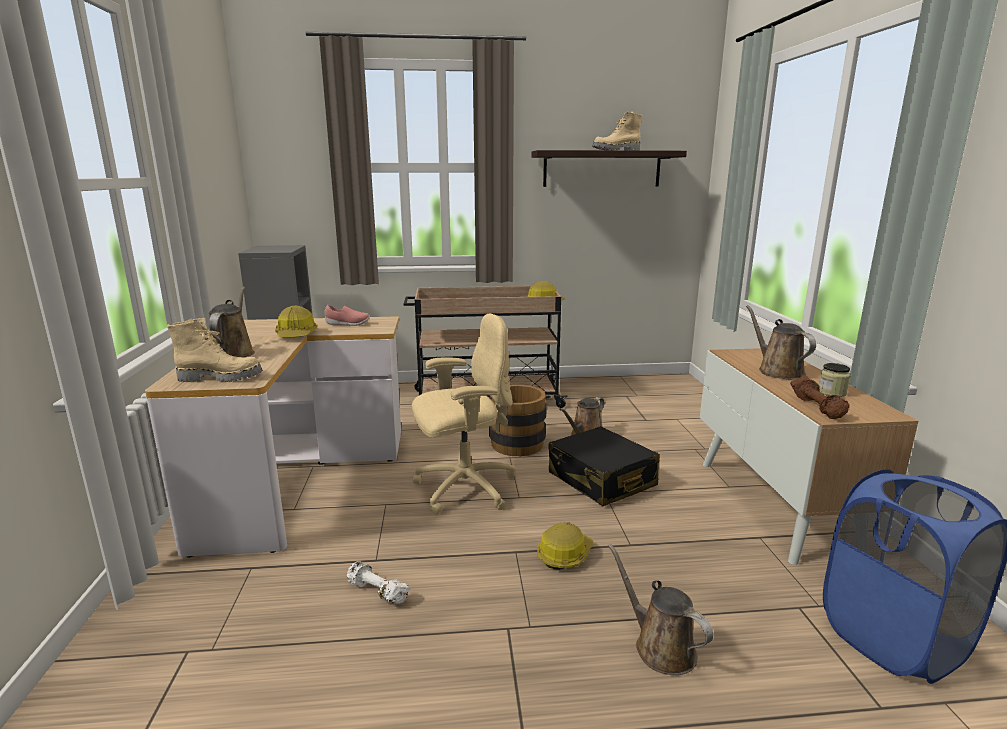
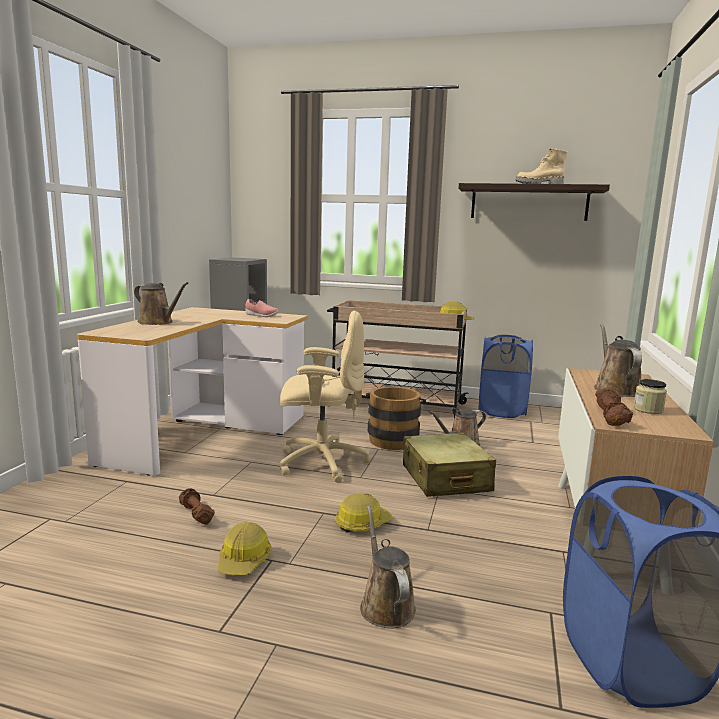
camera: 20 degrees right, 5 degrees down
beige boot [167,318,263,382] -> none
brown watering can [209,287,255,357] -> brown watering can turned 105 degrees clockwise [134,282,188,325]
hard hat [275,306,318,337] -> hard hat moved to [217,522,272,575]
white dumbbell [347,561,409,604] -> brown dumbbell [179,488,215,525]
black suitcase [549,426,660,506] -> beige suitcase [403,432,496,497]
none -> blue laundry basket [478,335,533,418]

